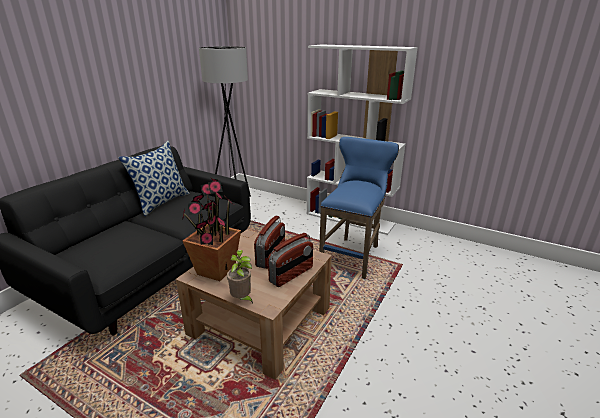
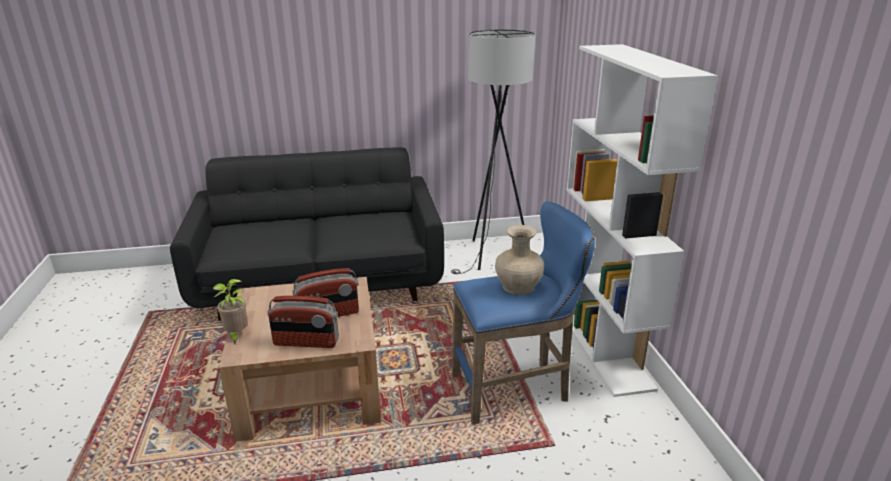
camera: 50 degrees right, 0 degrees up
pillow [118,141,190,216] -> none
potted plant [181,177,241,281] -> none
none -> beige vase [495,225,544,295]

